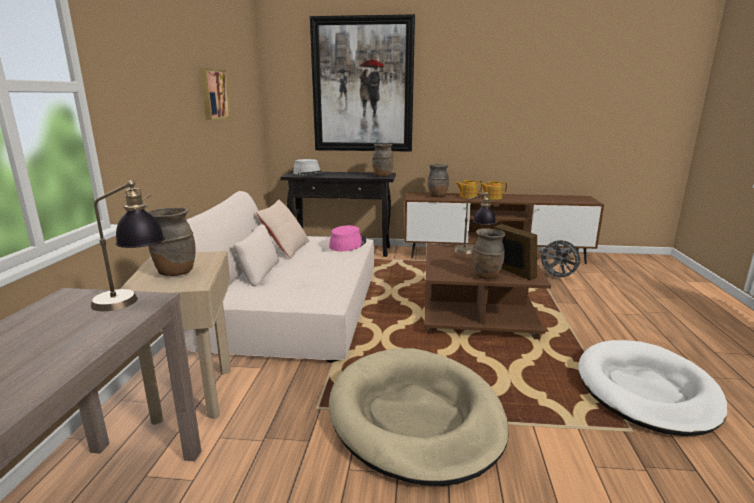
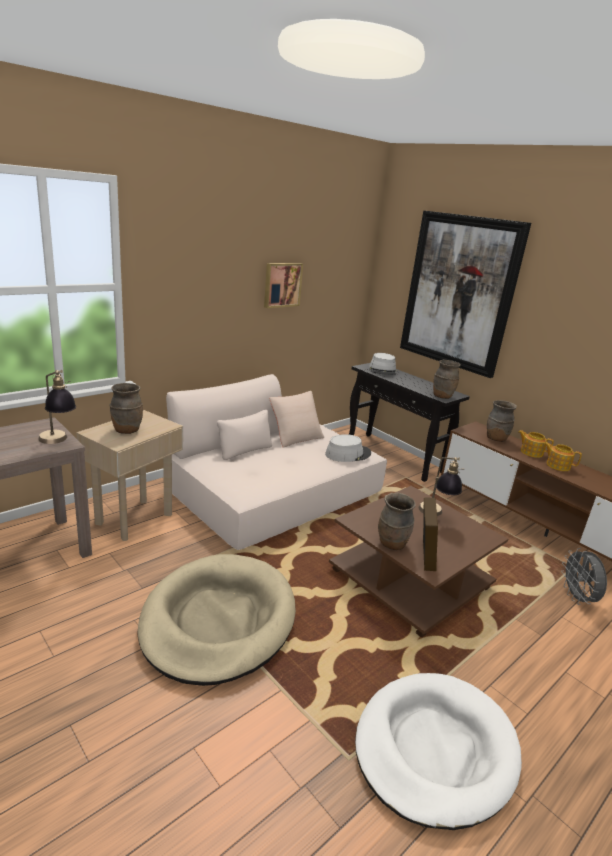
camera: 40 degrees right, 5 degrees up
pink hat [329,225,367,251] -> grey hat [325,434,371,462]

